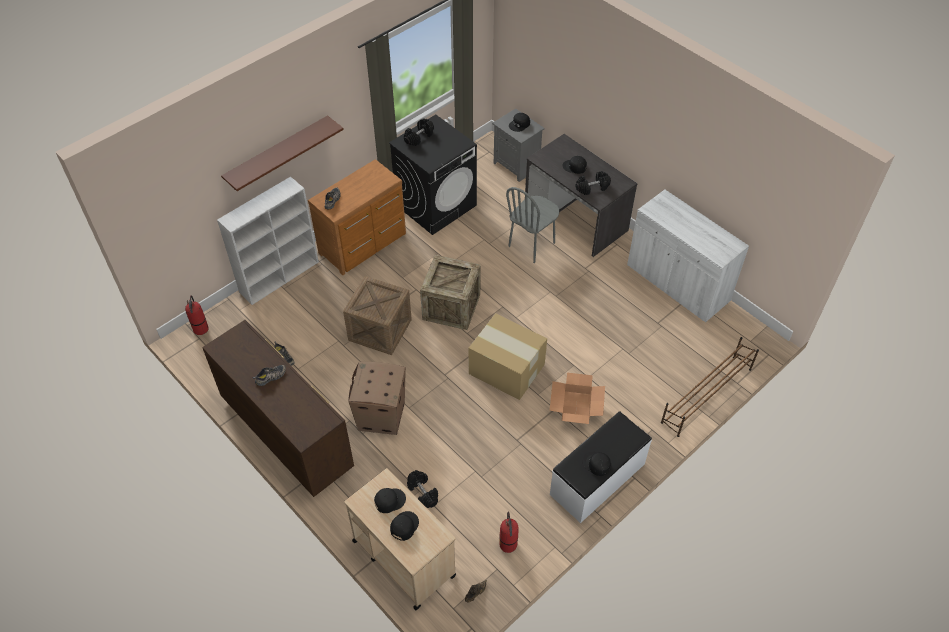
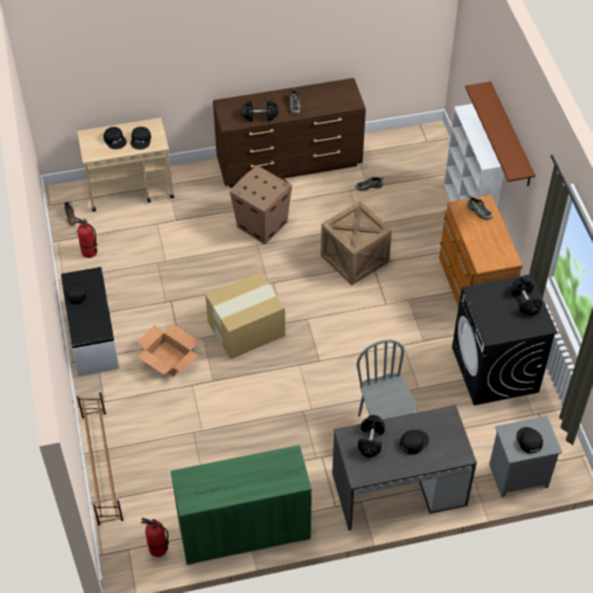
camera: 120 degrees right, 0 degrees up
fire extinguisher [185,295,209,335] -> fire extinguisher moved to [141,518,169,557]
black dumbbell [407,470,438,508] -> black dumbbell moved to [241,100,279,122]
crate [420,255,481,330] -> none
white cabinet [627,190,749,322] -> green cabinet [171,445,312,565]

